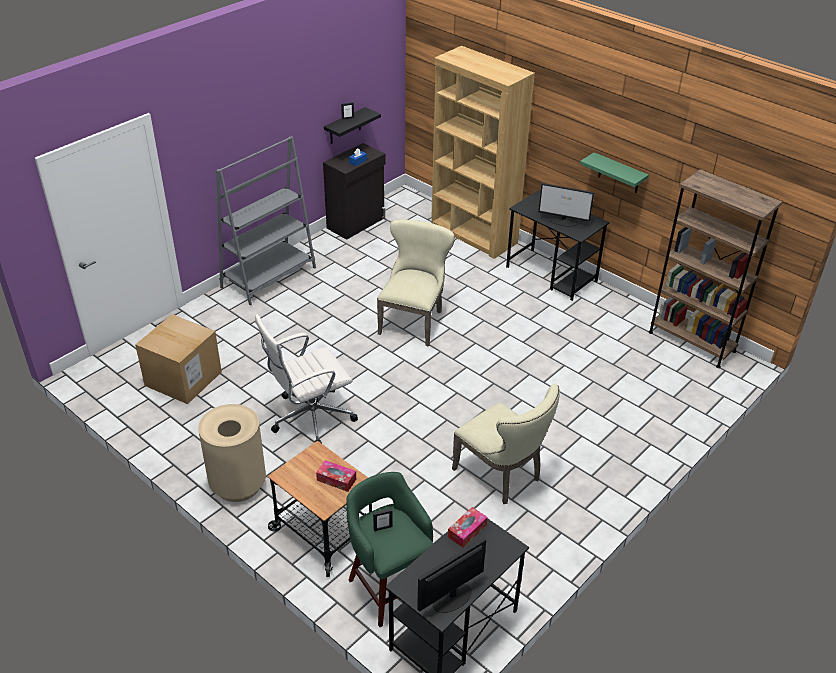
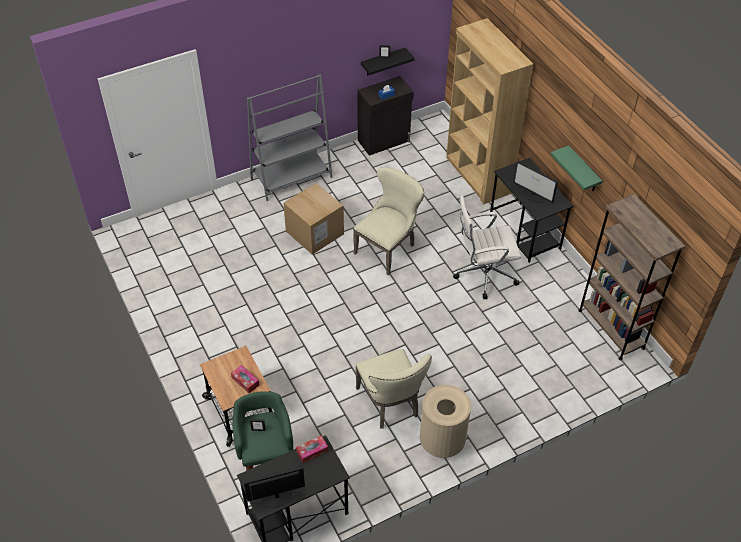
camera: 20 degrees right, 10 degrees up
cardboard box [135,314,222,404] -> cardboard box moved to [283,183,344,255]
beige trash can [198,404,266,502] -> beige trash can moved to [420,385,471,458]
white office chair [255,314,358,444] -> white office chair moved to [453,195,521,299]

